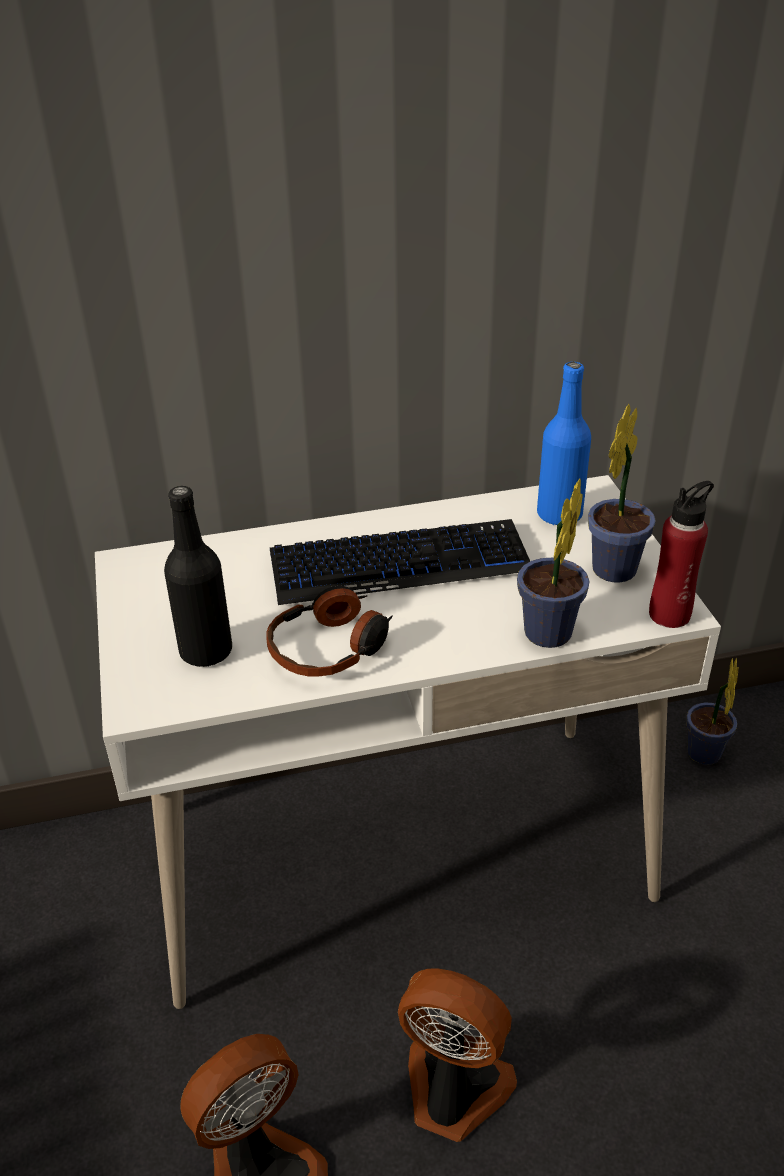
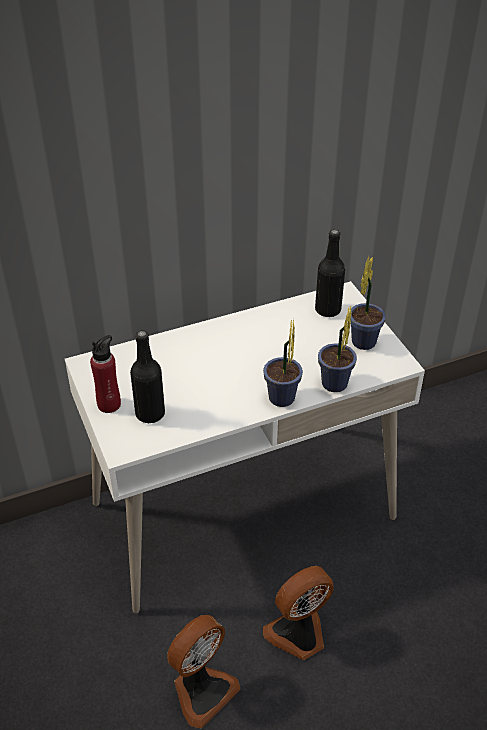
camera: 10 degrees left, 5 degrees up
headphones [266,586,393,677] -> none
keyboard [270,519,530,605] -> none
fan [398,968,517,1142] -> fan turned 45 degrees counterclockwise [263,566,333,660]
blue bottle [537,362,591,525] -> black bottle [315,229,345,317]
red bottle [649,481,714,628] -> red bottle moved to [90,335,121,413]
potted plant [686,658,738,765] -> potted plant moved to [263,319,303,407]

